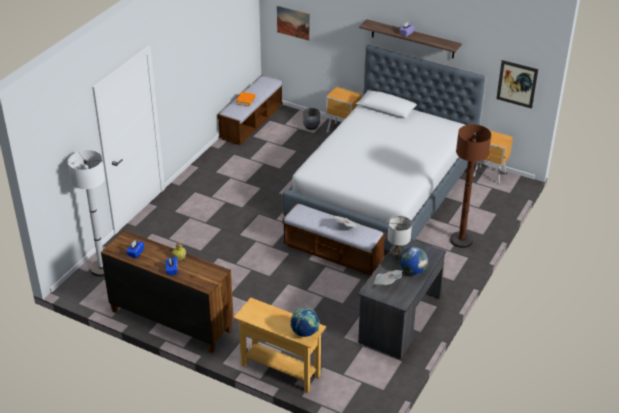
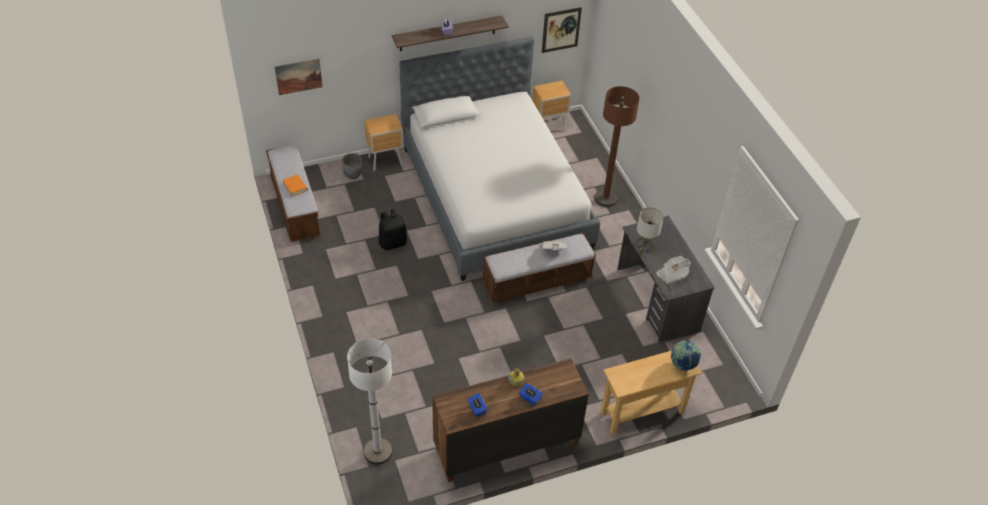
camera: 50 degrees left, 10 degrees up
globe [400,247,428,275] -> none
none -> black backpack [379,209,407,251]

